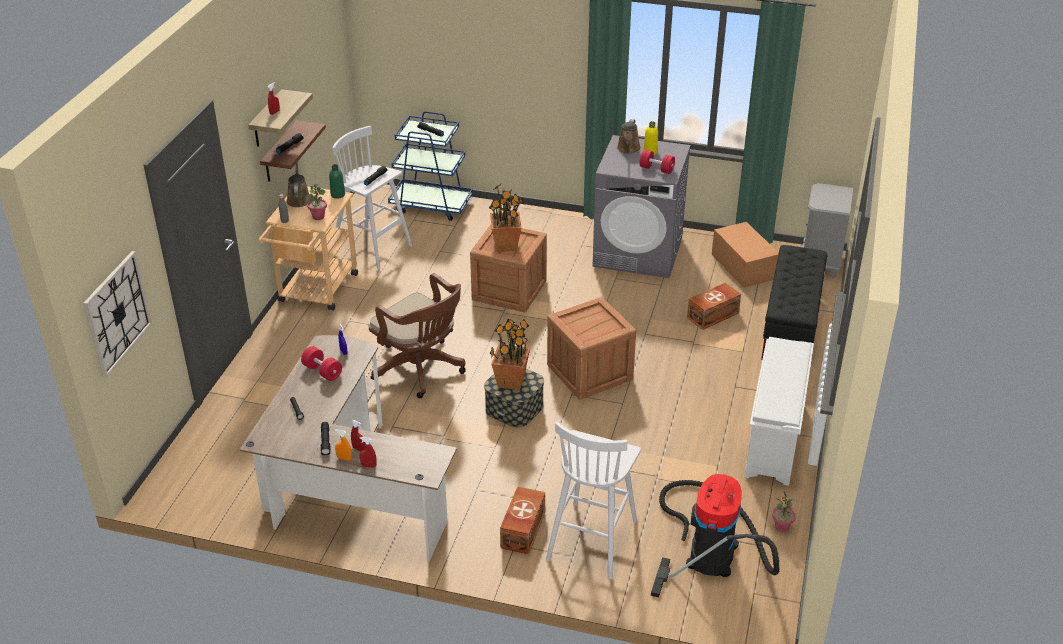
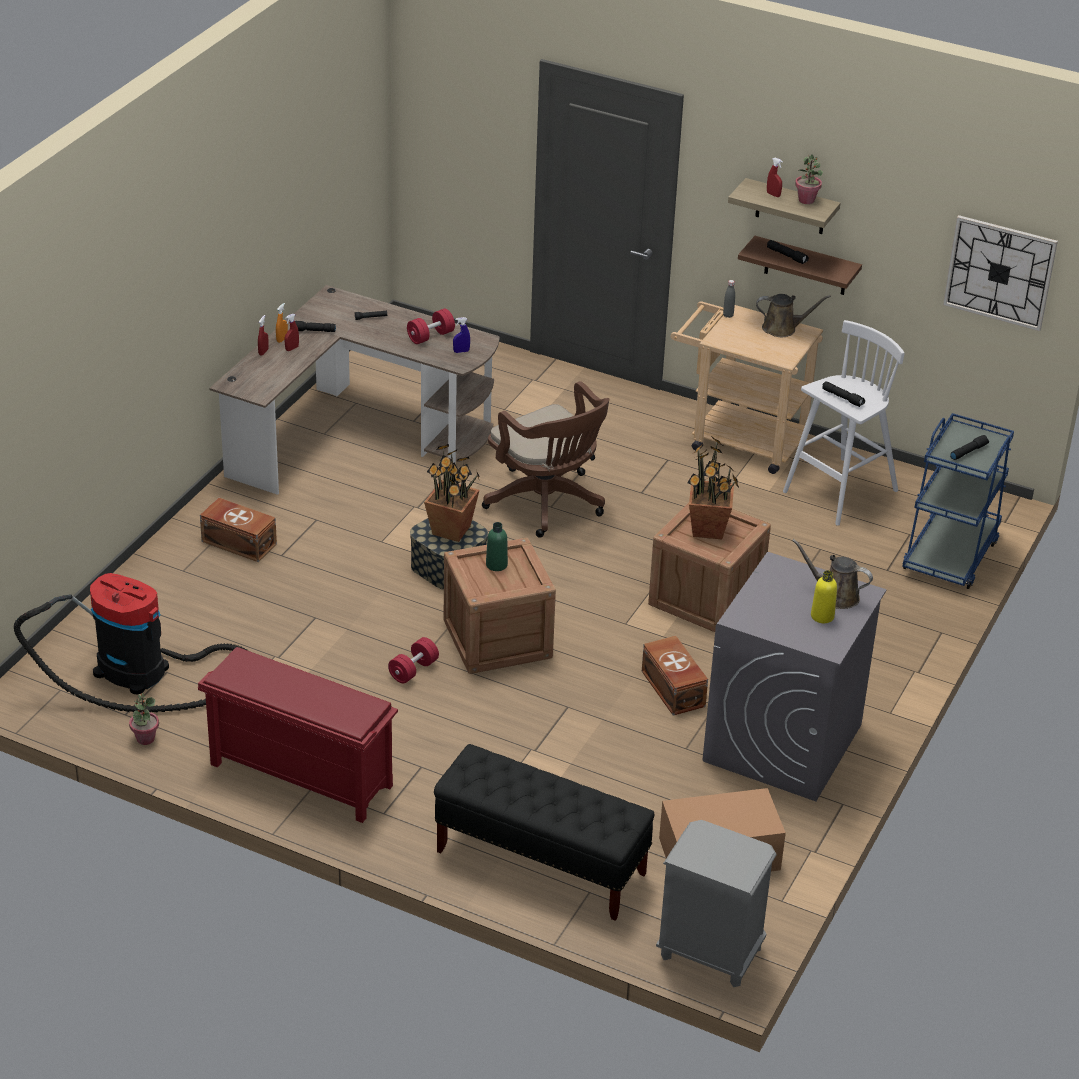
camera: 100 degrees right, 0 degrees up
wall clock [83,251,152,378] -> wall clock moved to [943,215,1058,331]
potted plant [307,184,327,220] -> potted plant moved to [795,155,823,204]
green bottle [329,164,345,199] -> green bottle moved to [486,522,508,571]
brown office chair [369,273,465,398] -> brown office chair turned 90 degrees counterclockwise [482,381,609,538]
white stool [546,422,641,579] -> none
red dumbbell [640,149,675,174] -> red dumbbell moved to [388,637,439,683]
brown storage box [687,283,741,330] -> brown storage box moved to [642,636,708,716]
white shoe rack [745,337,814,486] -> red shoe rack [198,647,398,823]

